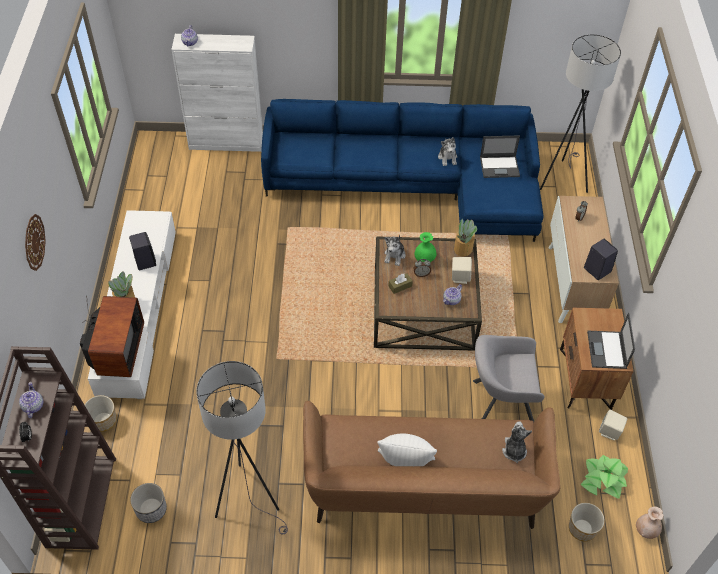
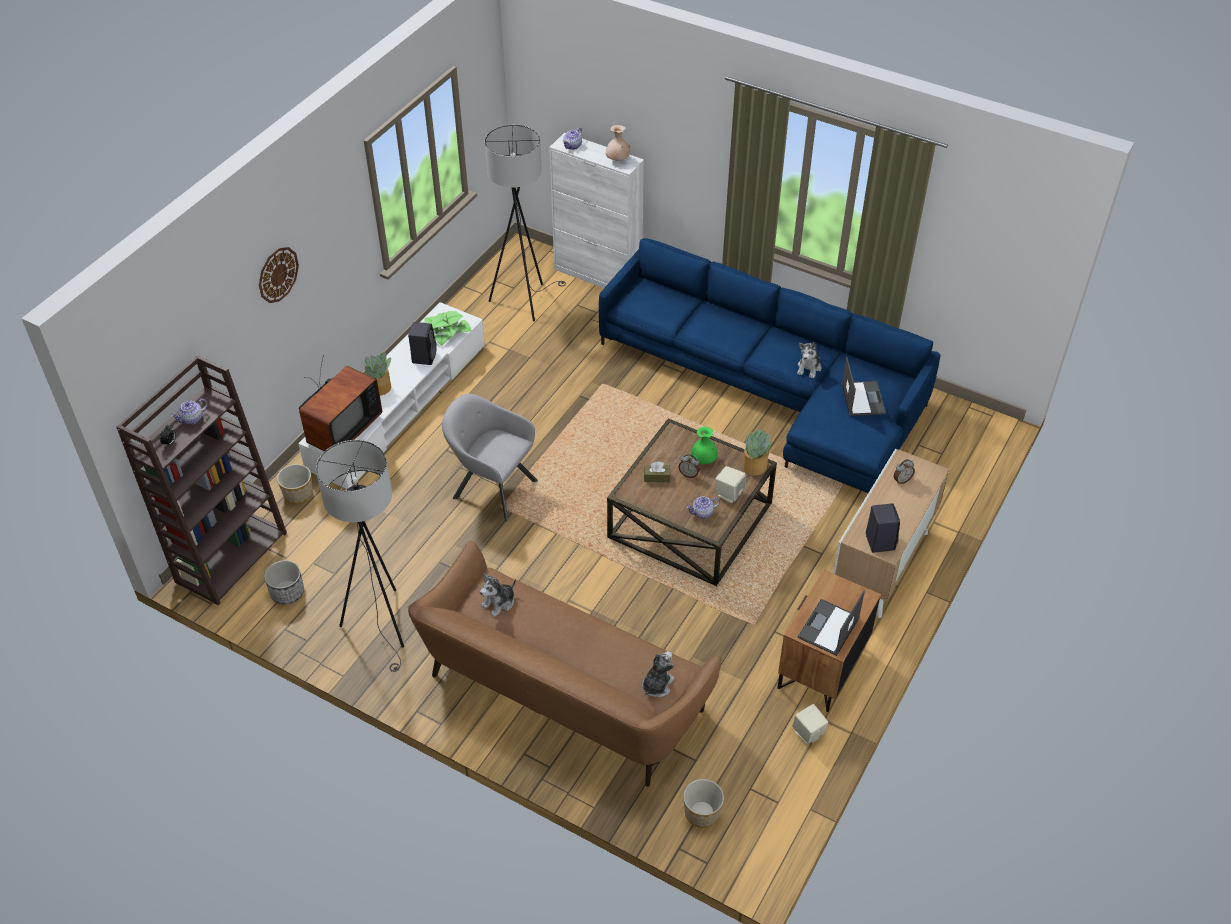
camera: 30 degrees right, 5 degrees down
teapot [19,382,43,418] -> teapot turned 150 degrees counterclockwise [171,399,208,424]
white pillow [378,434,437,466] -> none
plush toy [384,235,405,266] -> plush toy moved to [480,573,516,617]
grey armchair [473,335,545,422] -> grey armchair moved to [442,394,538,521]
laptop [480,135,520,178] -> laptop turned 120 degrees counterclockwise [841,357,886,416]
grey floor lamp [540,34,621,193] -> grey floor lamp moved to [485,125,566,321]
potted plant [580,455,628,499] -> potted plant moved to [423,311,472,346]
beige vase [636,506,664,539] -> beige vase moved to [605,125,630,162]

